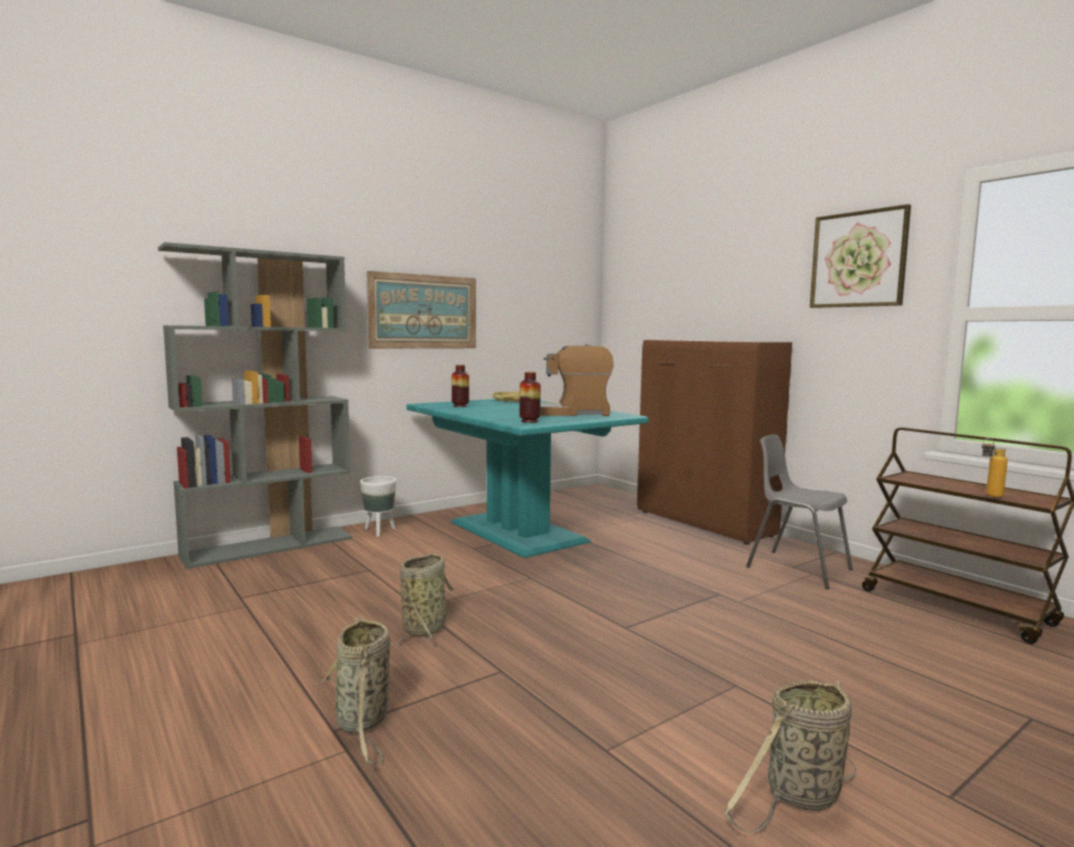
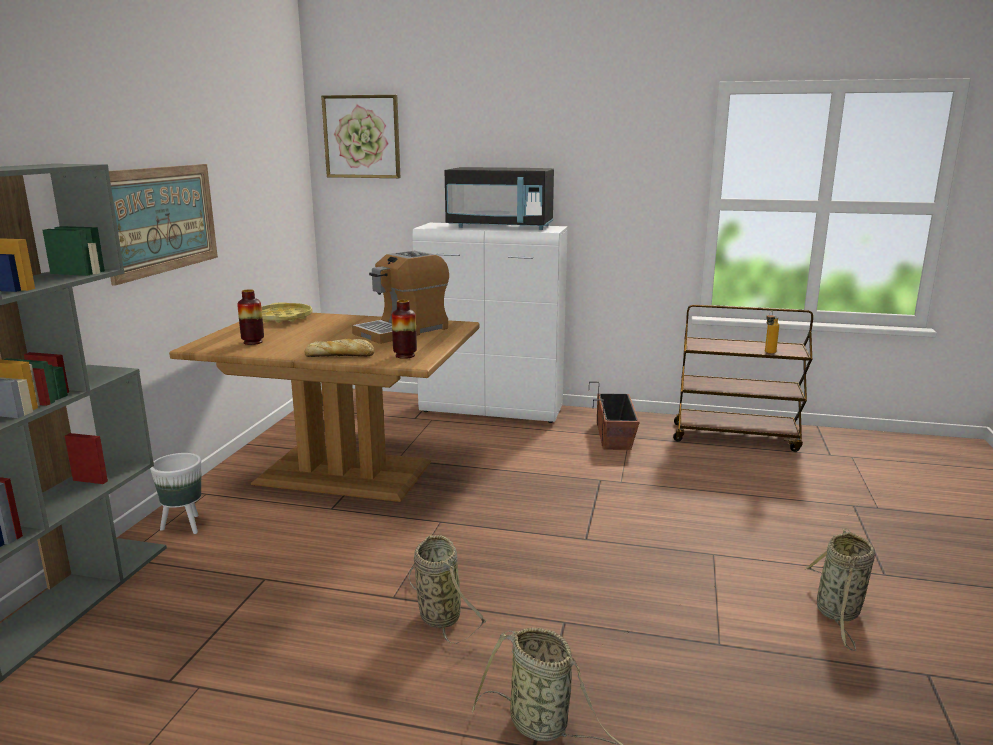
camera: 40 degrees left, 10 degrees up
turquoise dining table [406,399,648,558] -> brown dining table [169,313,479,502]
brown cabinet [637,340,792,545] -> white cabinet [413,223,568,423]
grey chair [746,434,853,589] -> planter [589,382,640,450]
picture [810,204,911,308] -> picture moved to [321,95,401,178]
none -> bread [304,339,374,357]
none -> black microwave [444,167,554,230]

